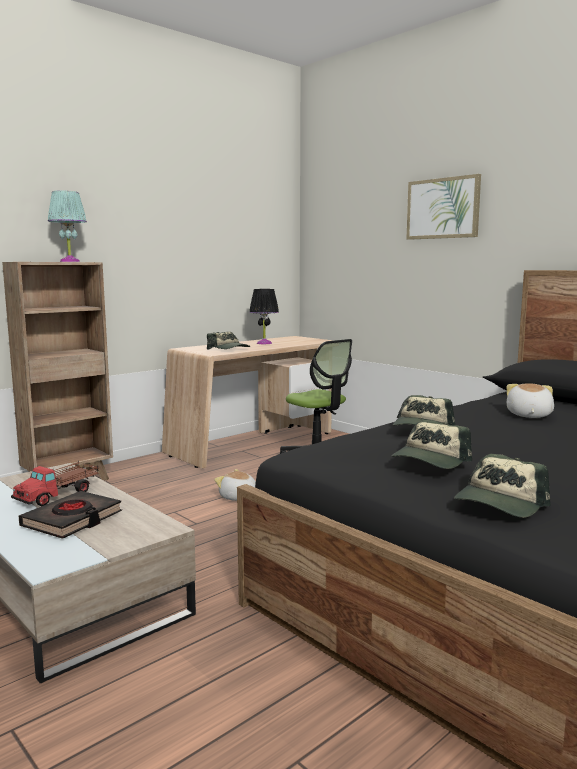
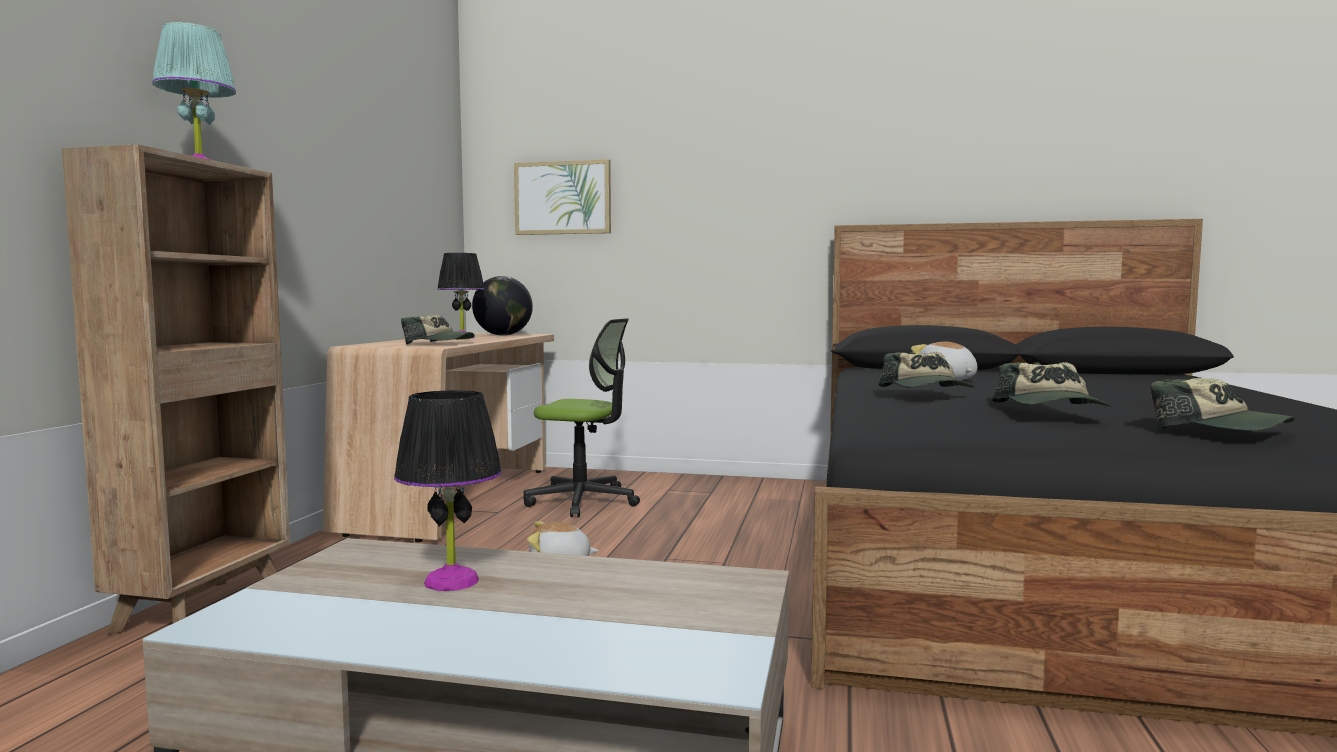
camera: 35 degrees left, 5 degrees down
toy truck [11,461,99,506] -> black table lamp [394,390,502,591]
black book [19,491,122,539] -> none
picture [406,174,481,240] -> picture moved to [514,159,611,235]
cap [454,453,551,518] -> cap turned 45 degrees counterclockwise [1151,378,1295,431]
none -> globe [472,276,533,336]

